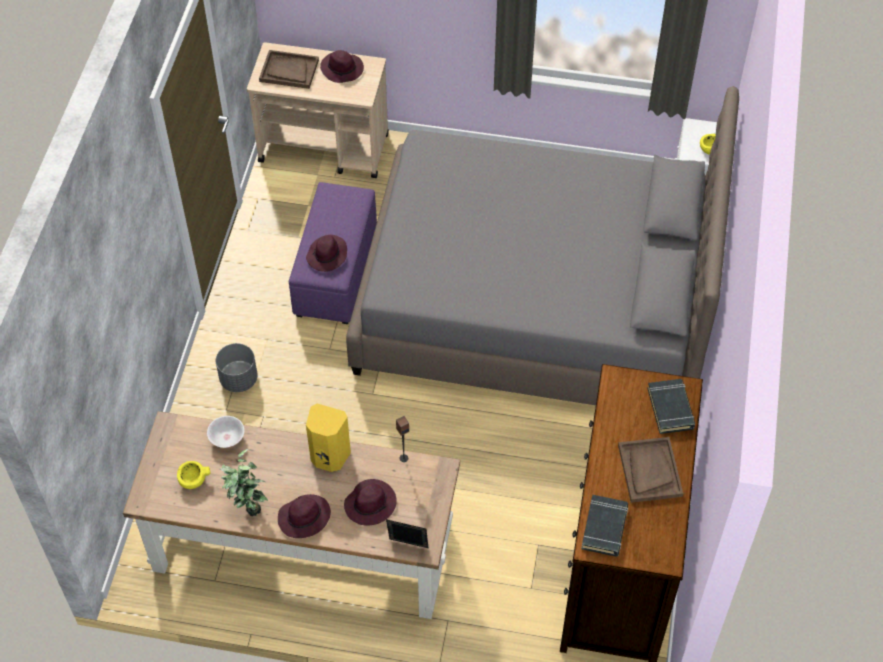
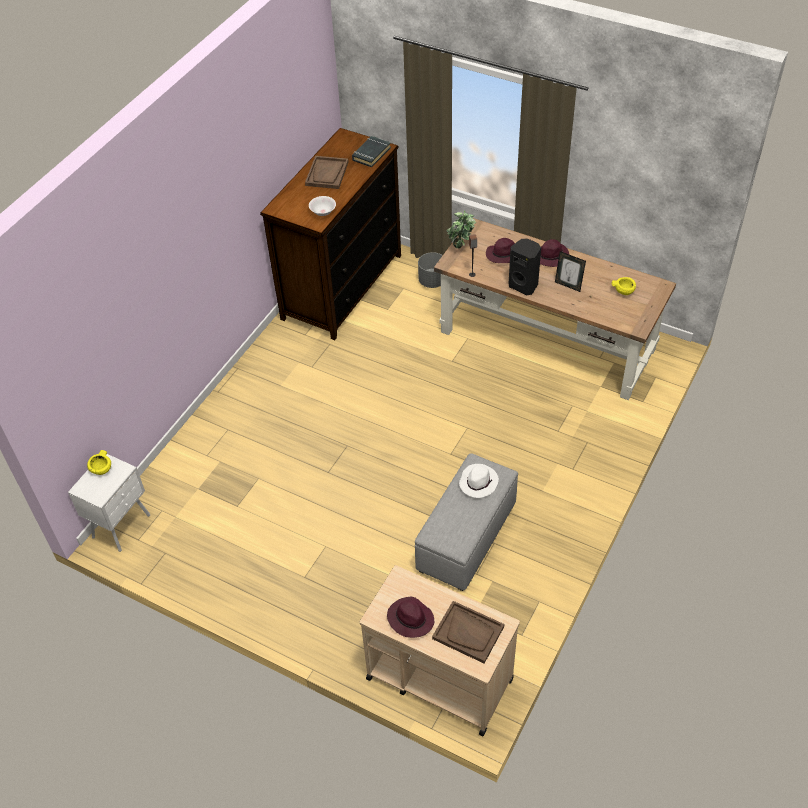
camera: 160 degrees left, 5 degrees down
white bowl [207,416,244,448] -> white bowl moved to [309,196,336,216]
grey planter [216,343,258,392] -> grey planter moved to [418,252,443,288]
potted plant [220,449,268,516] -> potted plant moved to [446,211,476,248]
purple ottoman [289,182,377,324] -> grey ottoman [415,453,518,591]
purple hat [306,235,347,272] -> white hat [459,464,499,498]
yellow speaker [306,403,351,472] -> black speaker [509,239,541,295]
grey bed [346,86,739,405] -> none
picture frame [386,519,428,548] -> picture frame moved to [555,251,586,292]
black book [647,379,695,434] -> none

